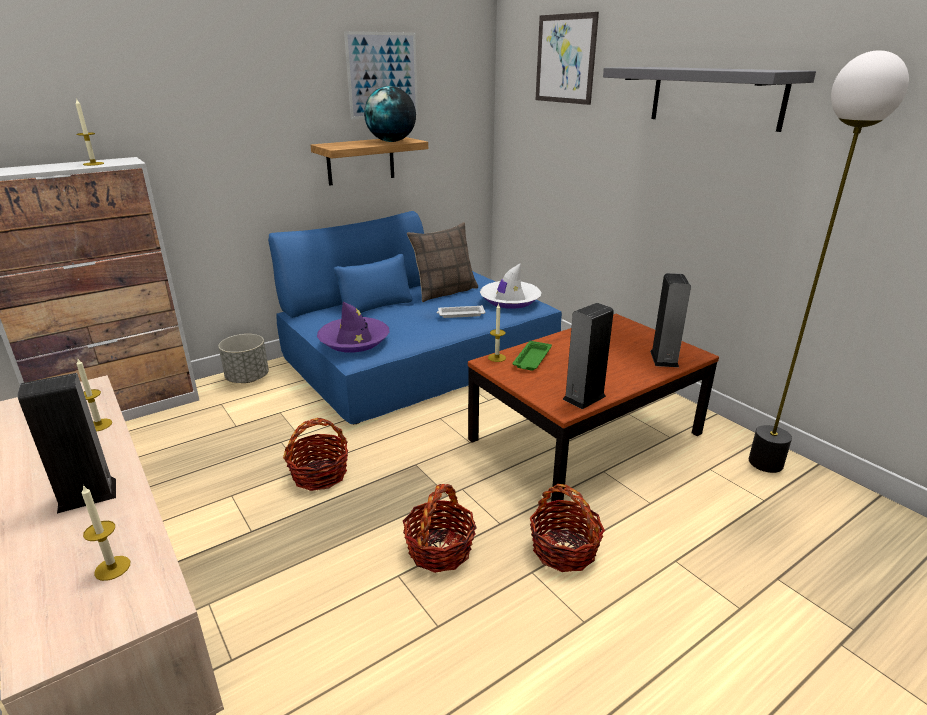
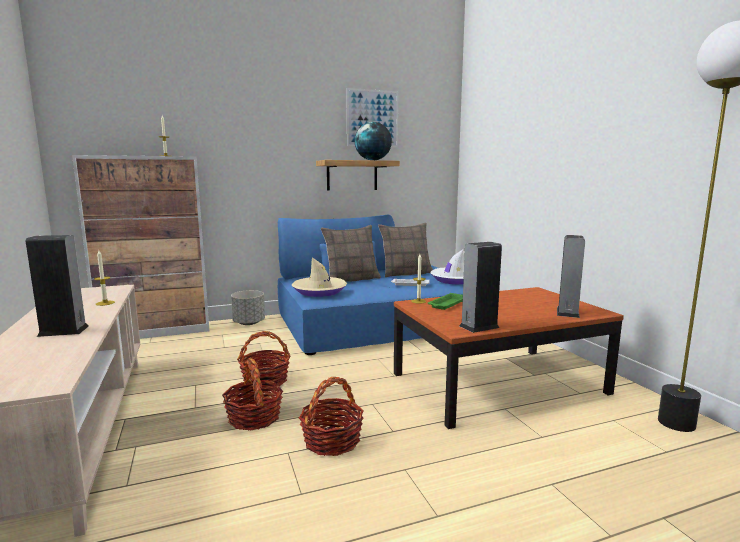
camera: 15 degrees right, 15 degrees down
candle [82,484,130,581] -> none
purple hat [317,301,389,353] -> beige hat [292,257,347,297]
basket [530,484,605,572] -> basket moved to [222,358,283,430]
picture [535,12,599,105] -> none
grey shelf [603,67,816,132] -> none
none -> pillow [321,225,381,282]

